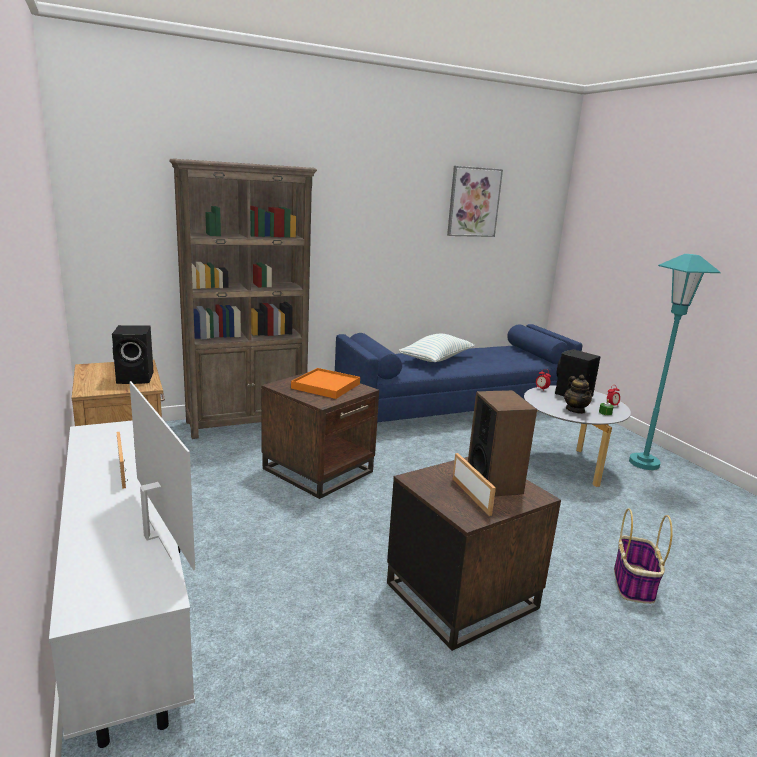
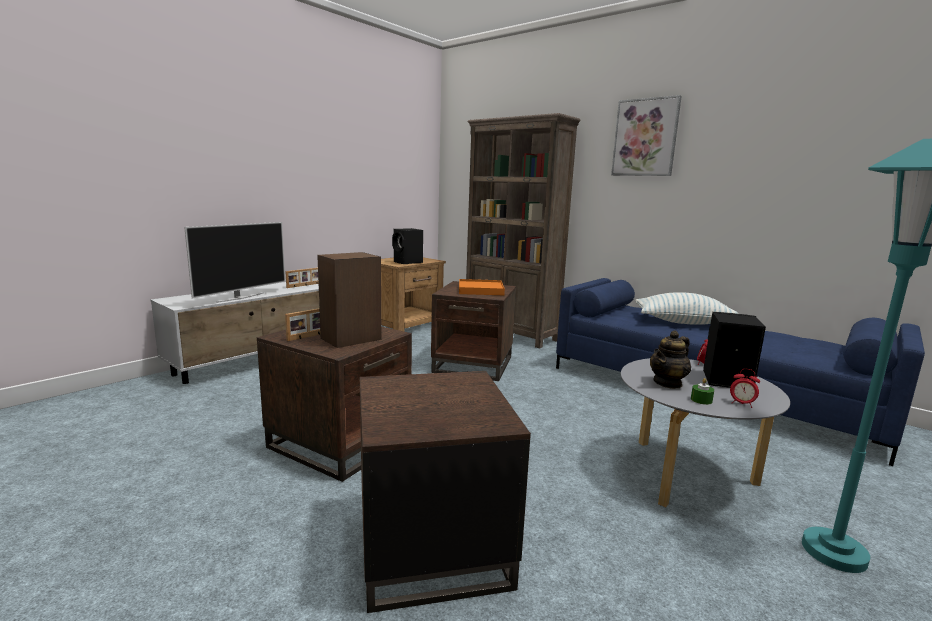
camera: 65 degrees right, 5 degrees down
picture [447,166,503,237] -> picture moved to [611,95,682,176]
basket [614,508,673,604] -> brown side table [360,371,531,613]

